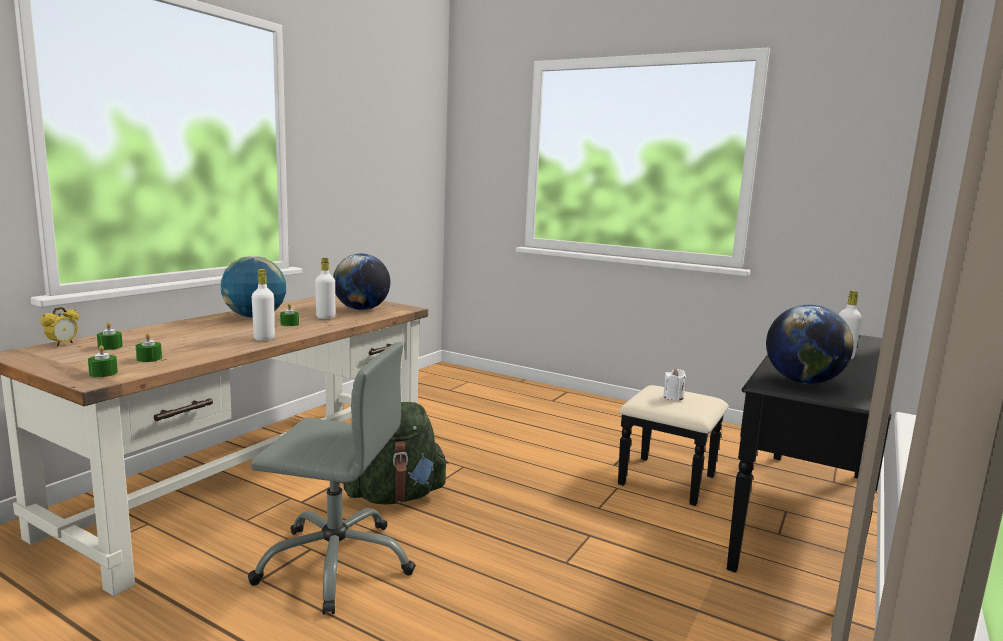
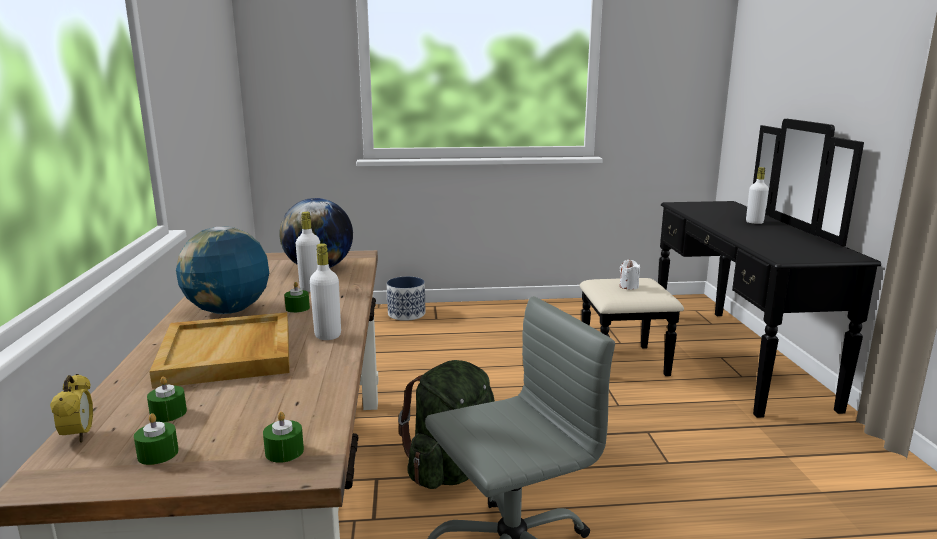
camera: 35 degrees left, 5 degrees up
green candle [136,333,162,362] -> green candle moved to [134,413,179,465]
globe [766,305,854,384] -> none
none -> beige tray [149,312,290,389]
none -> planter [387,276,425,321]

